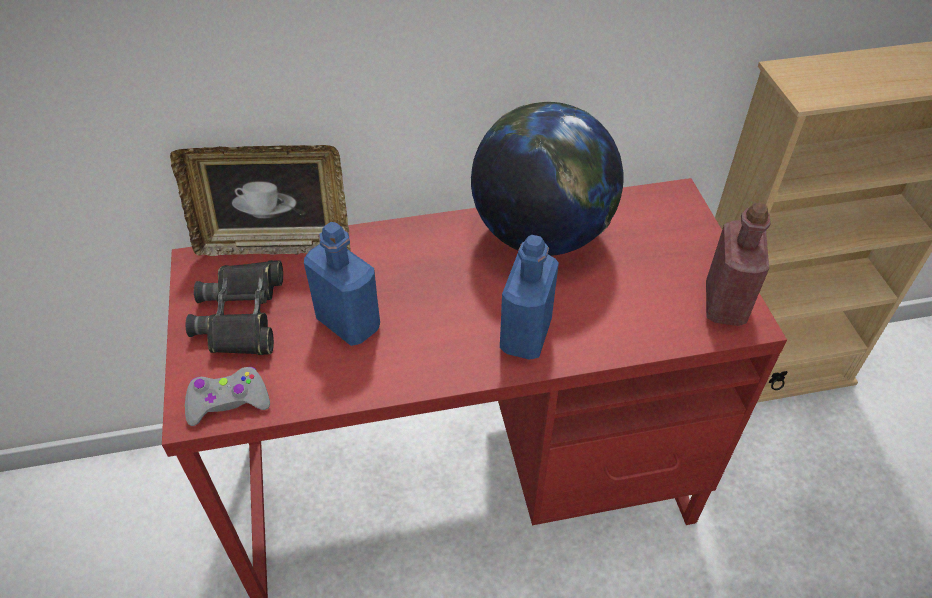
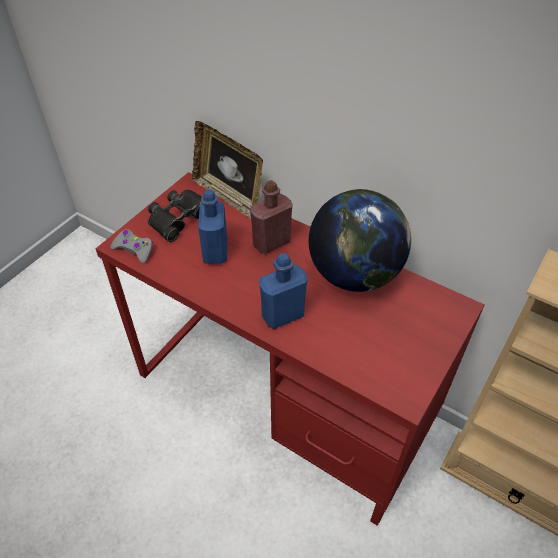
camera: 45 degrees right, 0 degrees up
red bottle [706,203,771,326] -> red bottle moved to [250,180,292,254]

